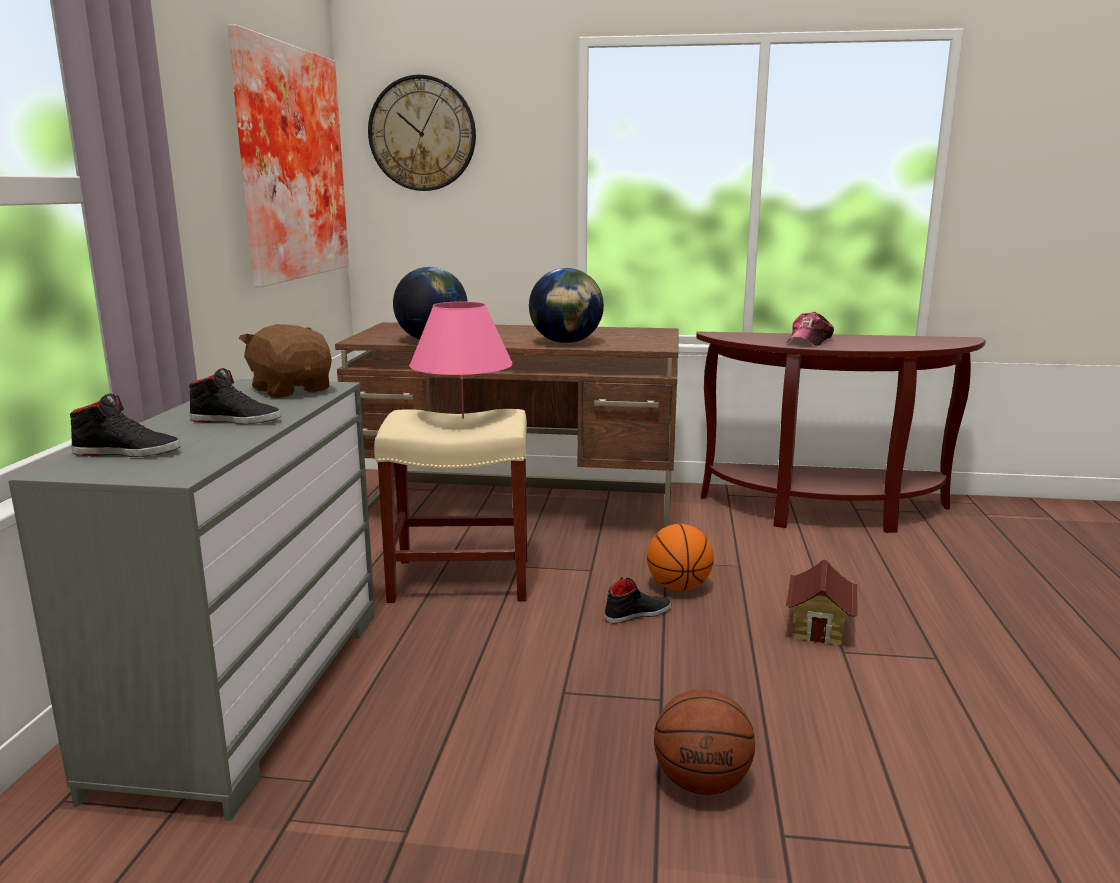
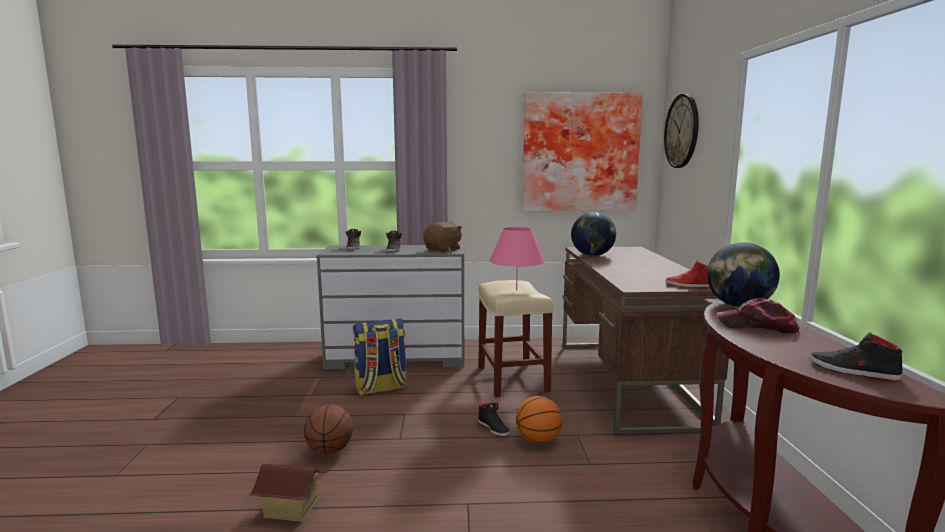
camera: 80 degrees right, 5 degrees down
globe [529,268,604,343] -> globe moved to [707,242,780,307]
toy house [786,560,857,645] -> toy house moved to [250,464,326,522]
none -> backpack [353,318,407,395]
none -> red shoe [666,260,710,288]
none -> black shoe [810,332,903,381]

